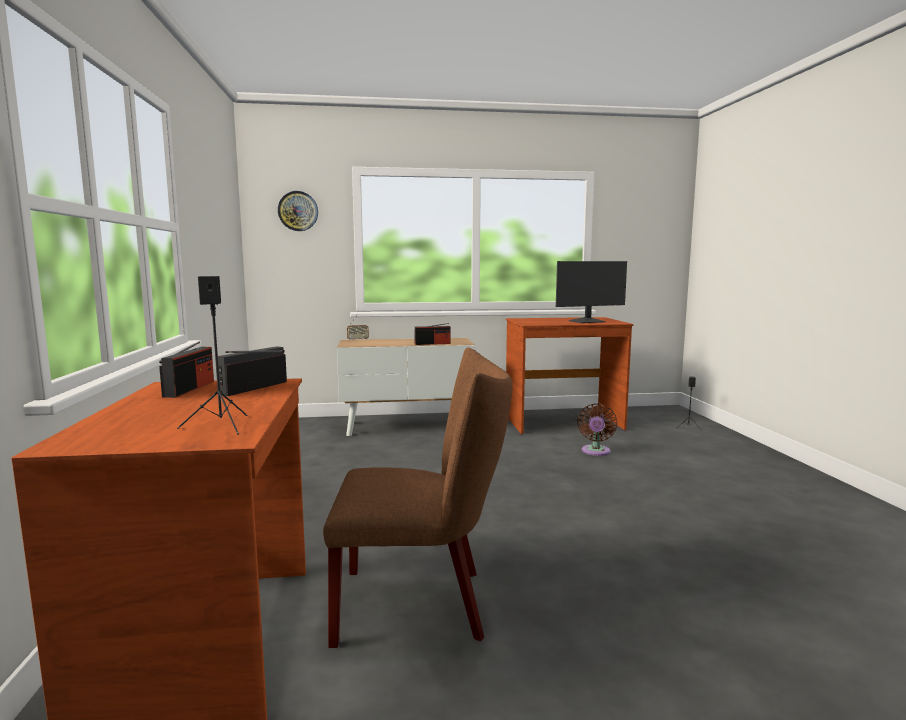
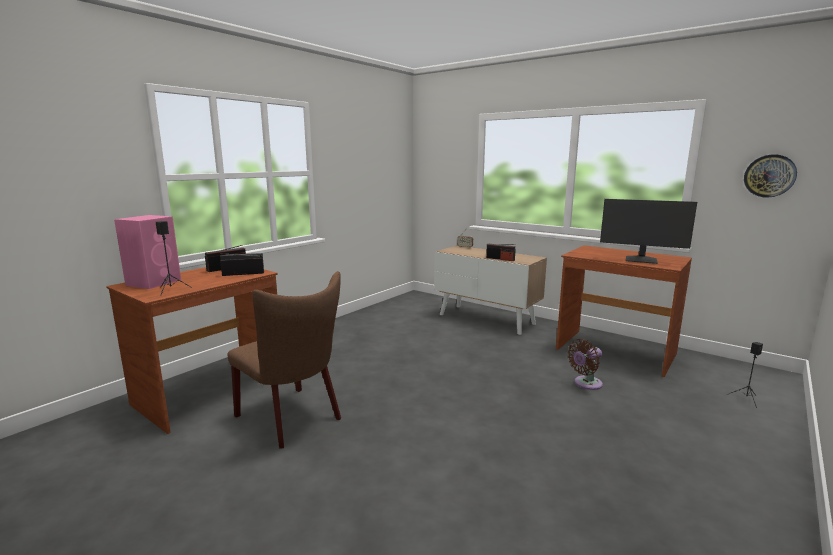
camera: 45 degrees right, 5 degrees up
wall clock [278,191,318,231] -> wall clock moved to [744,154,797,198]
none -> pink speaker [114,215,181,289]

